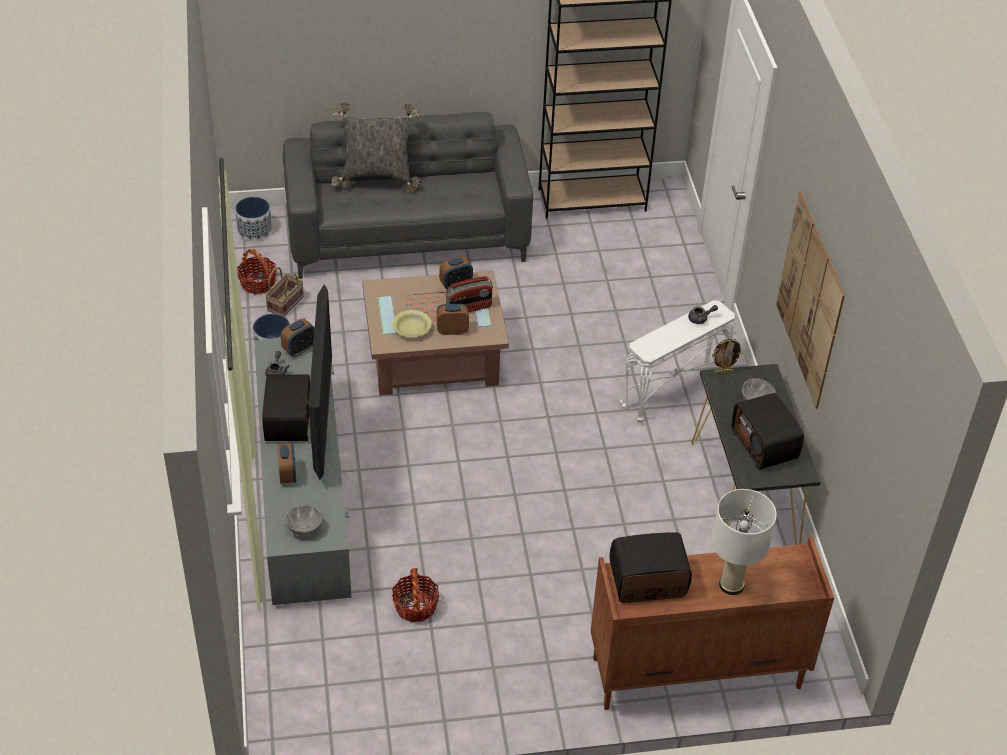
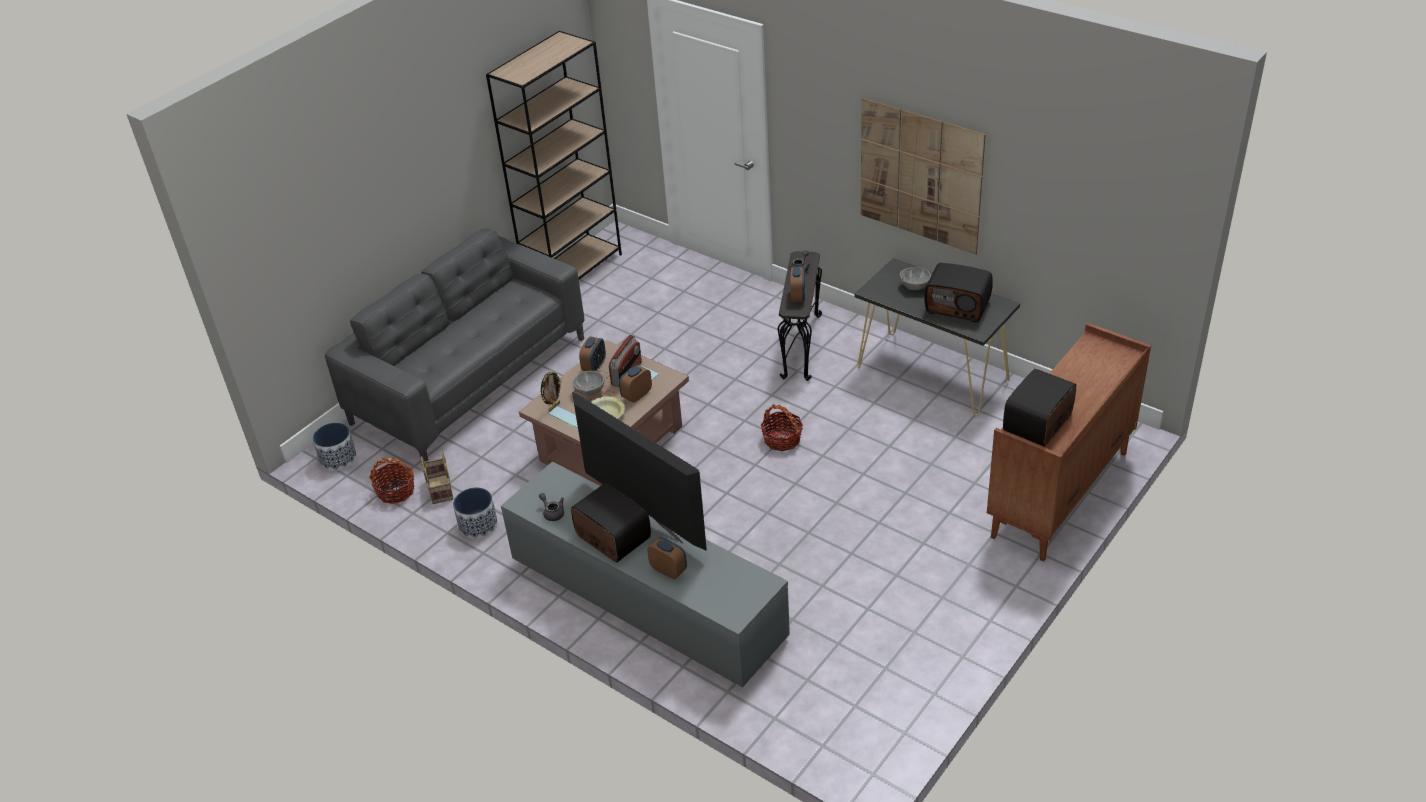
camera: 40 degrees left, 5 degrees down
alarm clock [281,318,315,356] -> alarm clock moved to [791,267,805,302]
grey bowl [285,505,323,536] -> grey bowl moved to [572,371,604,396]
pillow [331,103,422,193] -> none
basket [392,568,439,622] -> basket moved to [760,404,803,451]
white side table [620,300,735,423] -> black side table [778,251,822,381]
picture frame [712,338,743,373] -> picture frame moved to [541,371,562,412]
white table lamp [712,489,777,595] -> none

